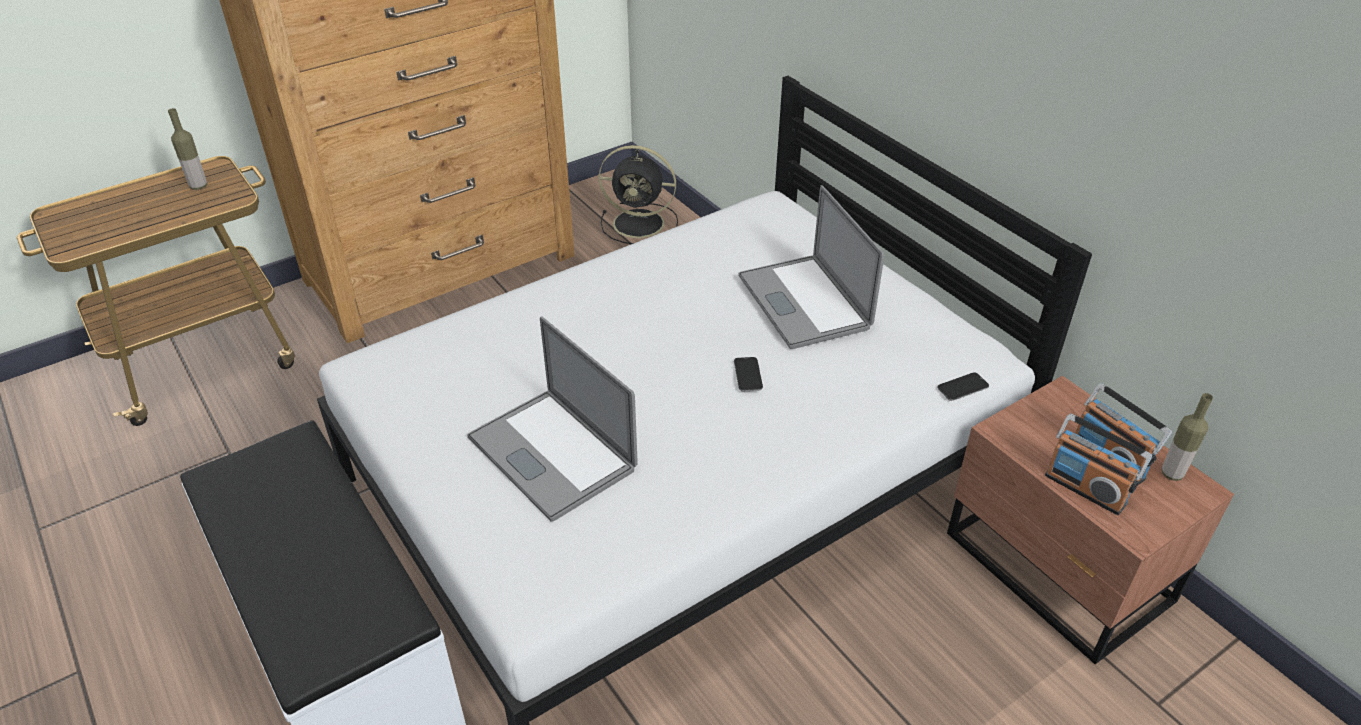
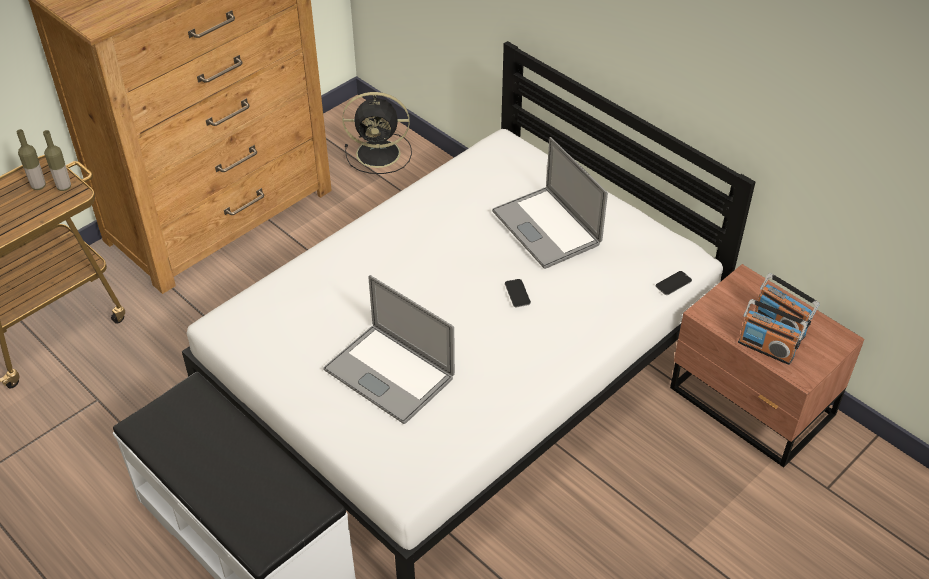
camera: 10 degrees left, 5 degrees up
bottle [1162,393,1213,481] -> bottle moved to [43,130,71,191]

